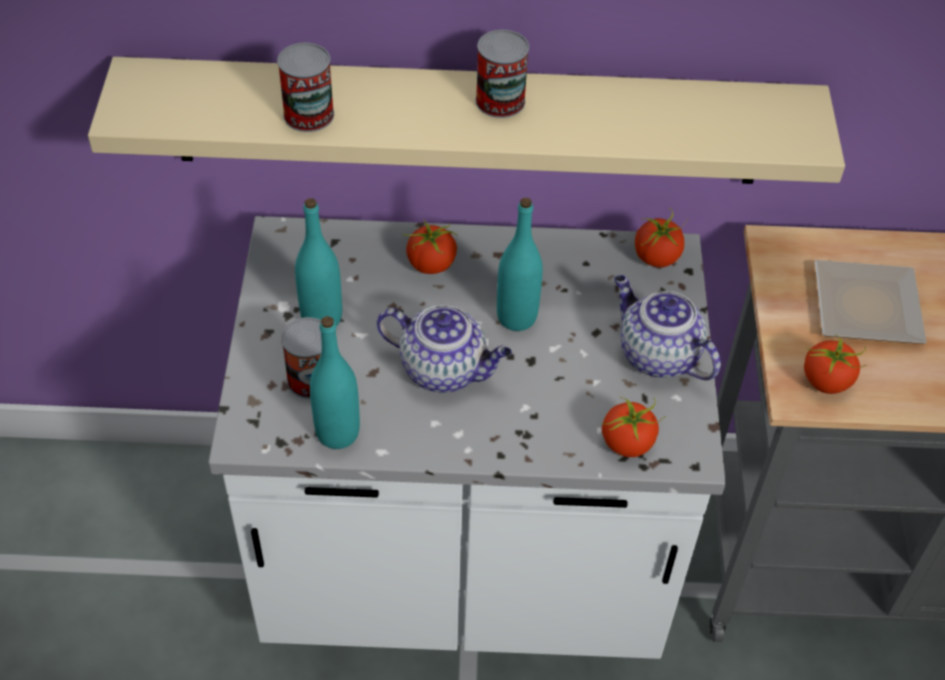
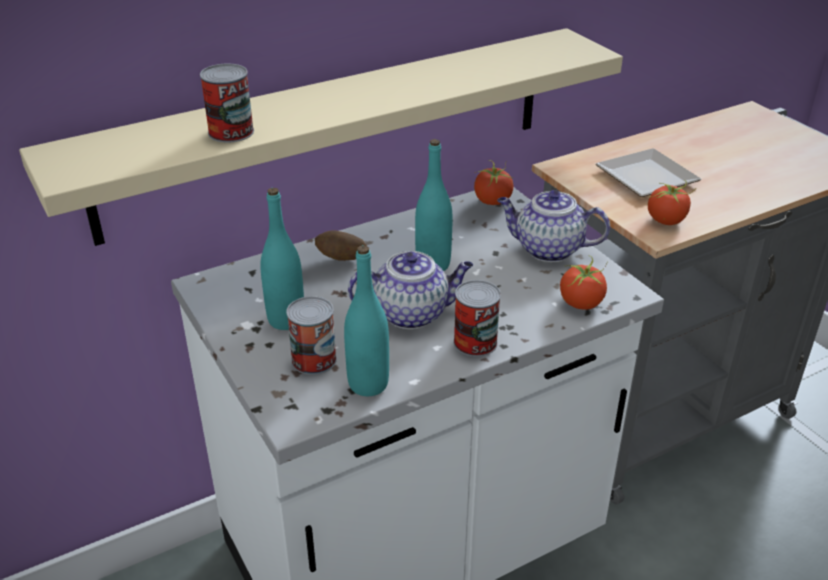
camera: 30 degrees left, 15 degrees down
tomato [403,220,458,274] -> potato [315,230,367,261]
can [476,30,529,118] -> can moved to [454,280,501,357]

